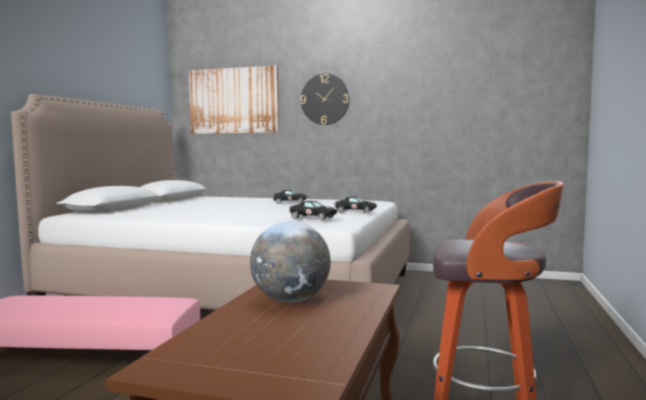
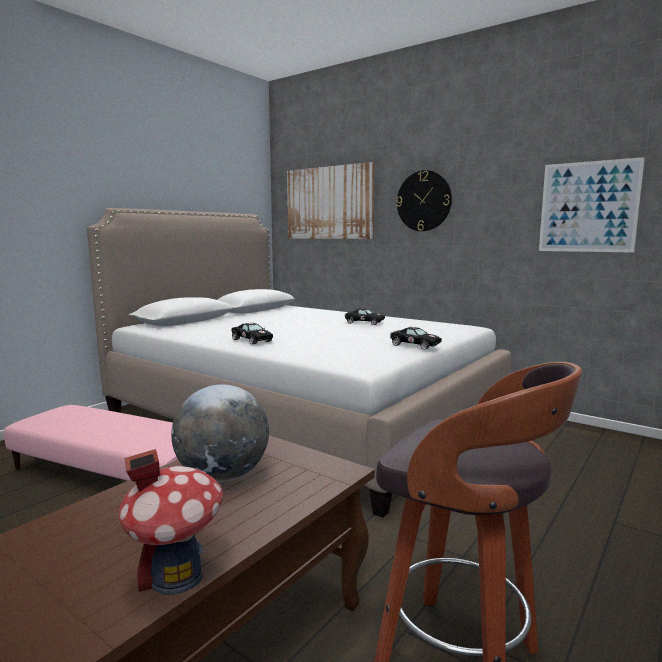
camera: 20 degrees right, 5 degrees up
black toy car [289,201,337,220] -> black toy car moved to [231,323,273,344]
none -> toy house [119,449,223,595]
none -> picture [539,157,645,253]

